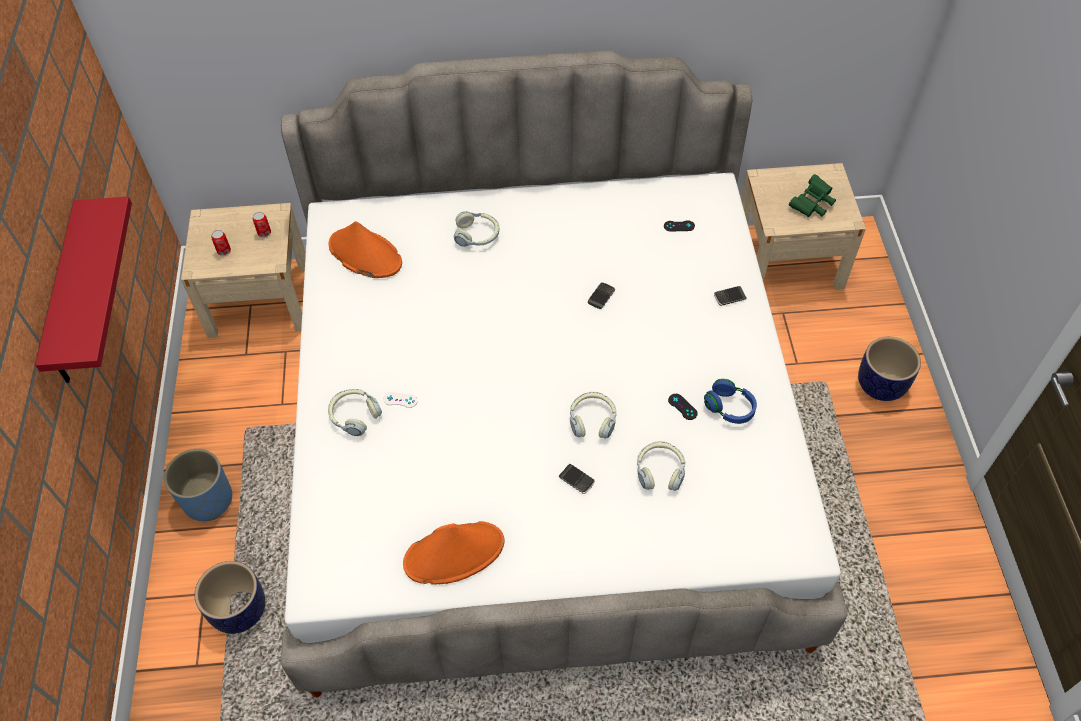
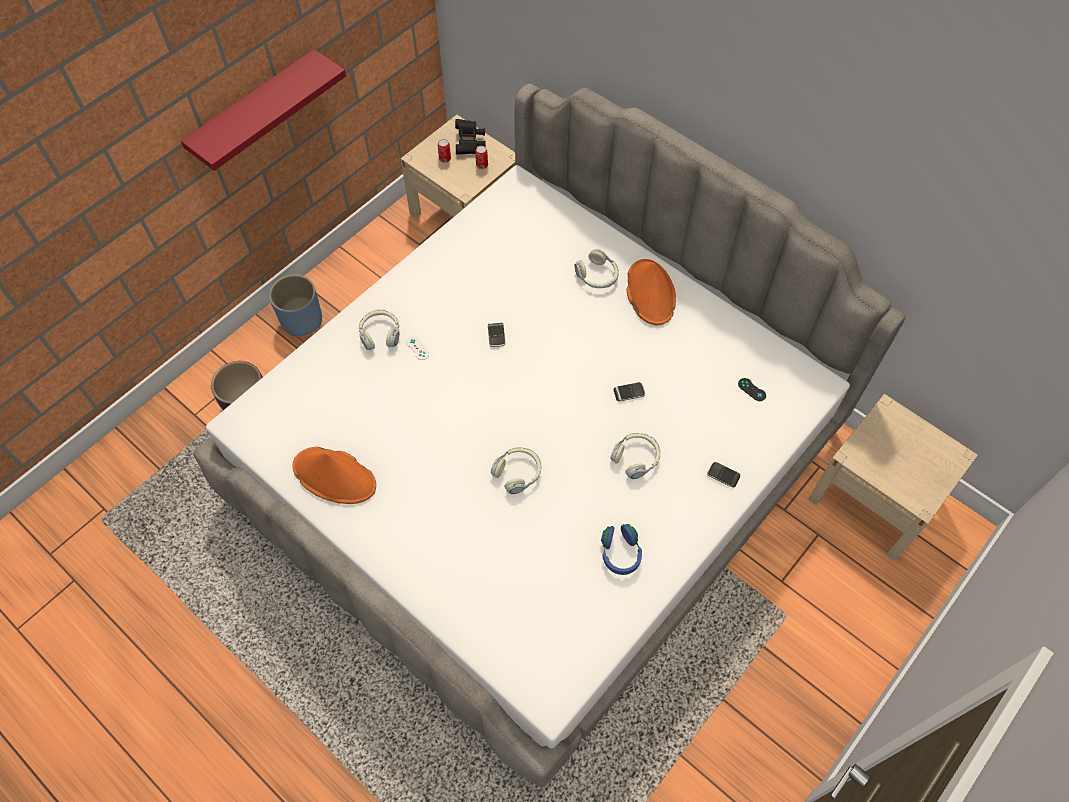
camera: 45 degrees right, 5 degrees up
orange hat [329,221,402,278] -> orange hat moved to [626,259,676,325]
phone [559,464,595,494] -> phone moved to [488,323,505,347]
headphones [637,441,685,491] -> headphones moved to [610,433,661,479]
black game controller [668,394,698,420] -> none
green binoculars [789,174,836,217] -> none
planter [858,337,921,401] -> none
none -> black binoculars [455,119,486,155]

